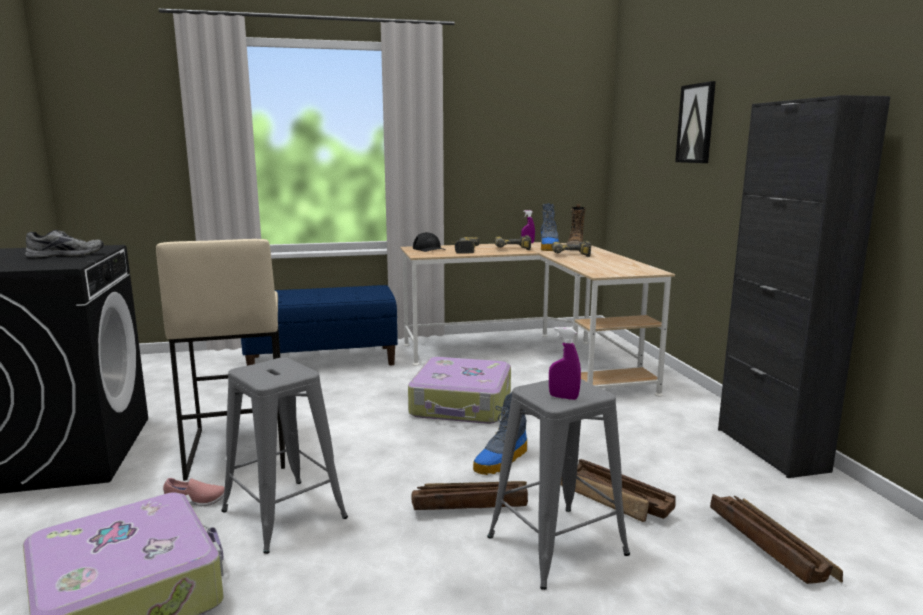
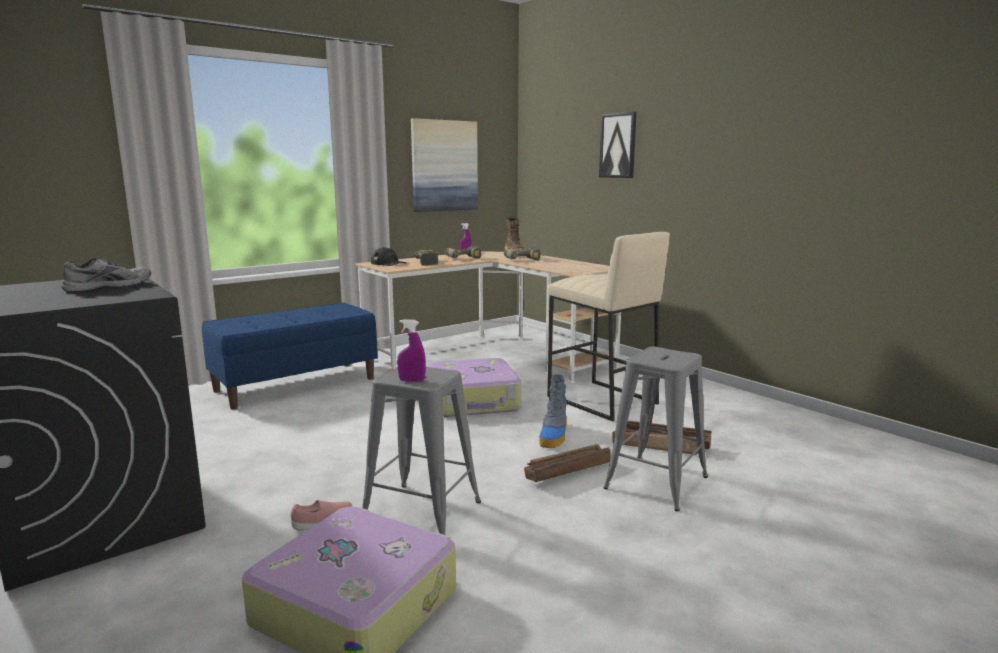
camera: 25 degrees left, 0 degrees up
beige stool [156,239,285,481] -> beige stool moved to [547,232,670,421]
boot [540,204,559,251] -> none
purple spray bottle [549,327,581,400] -> purple spray bottle moved to [397,320,425,381]
crate [710,494,843,584] -> none
black cabinet [718,95,891,478] -> none
none -> picture [411,118,478,212]

